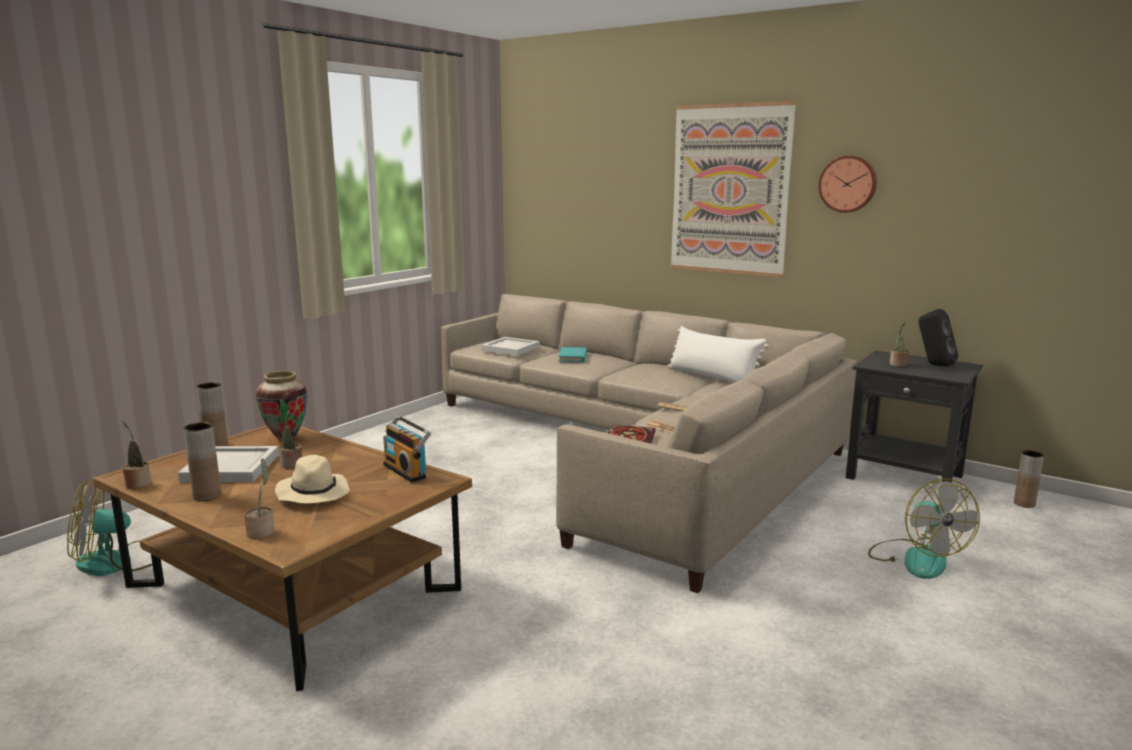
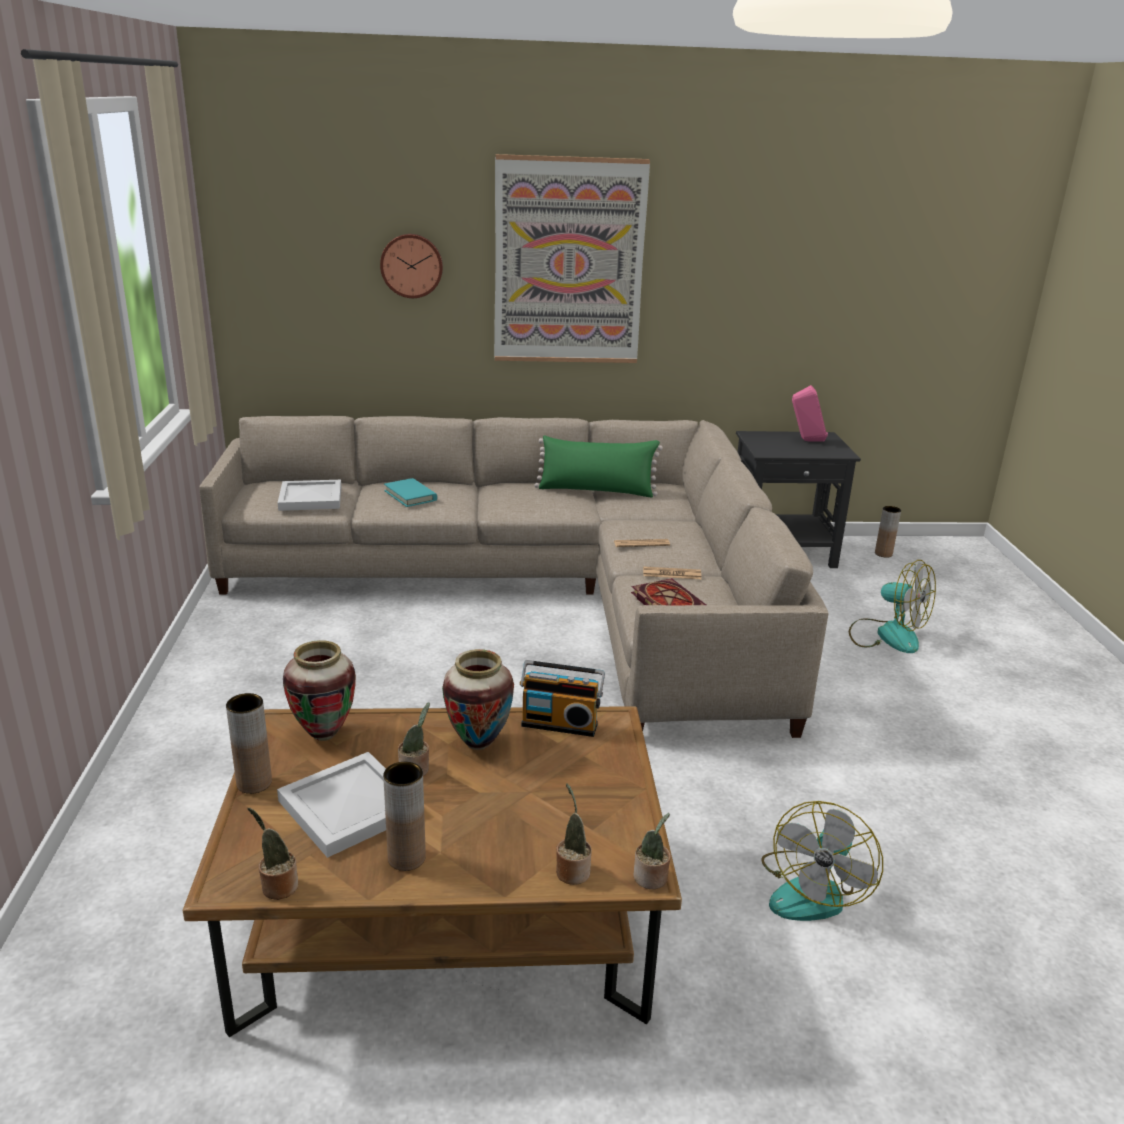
camera: 40 degrees left, 10 degrees up
fan [67,481,152,576] -> fan moved to [761,801,883,921]
beige hat [275,455,350,504] -> none
white pillow [668,326,769,383] -> green pillow [534,435,663,497]
wall clock [818,155,877,213] -> wall clock moved to [380,234,443,298]
potted plant [890,321,909,367] -> potted plant moved to [633,813,671,889]
black speaker [919,309,958,366] -> pink speaker [792,385,828,442]
none -> vase [442,649,514,750]

